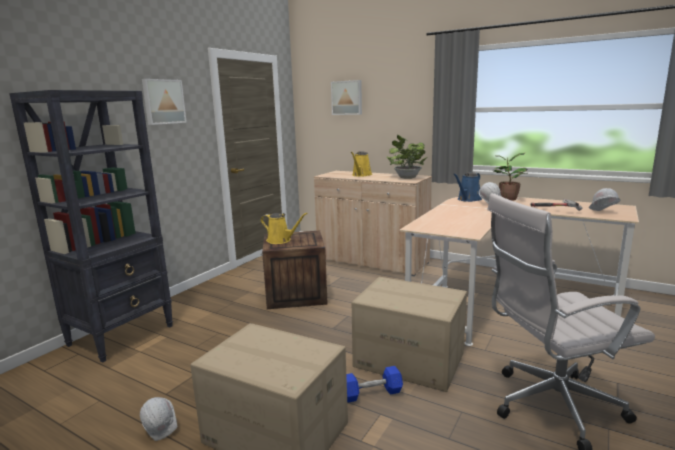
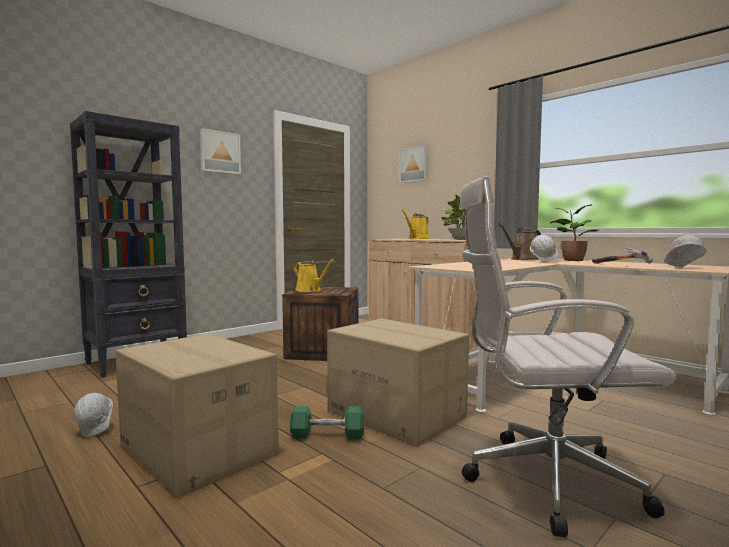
camera: 15 degrees right, 10 degrees down
blue dumbbell [346,366,403,403] -> green dumbbell [290,406,364,439]
blue watering can [453,172,482,202] -> brown watering can [498,224,541,260]

